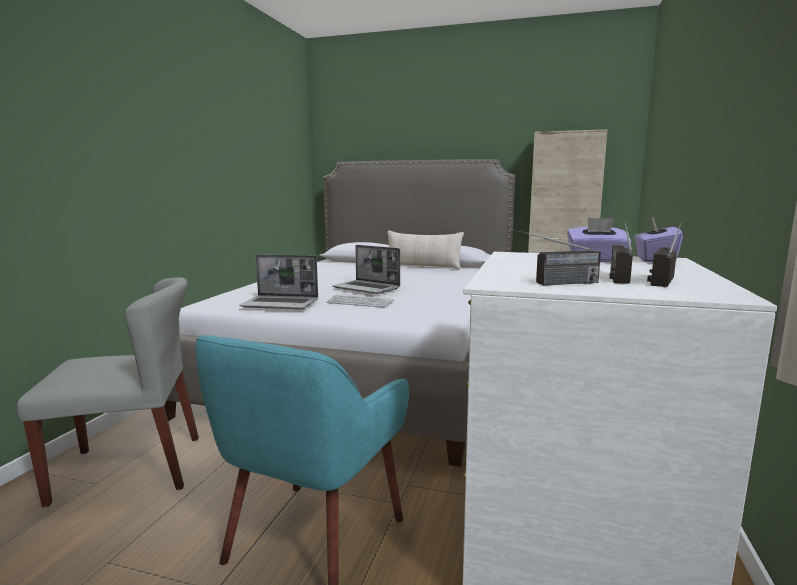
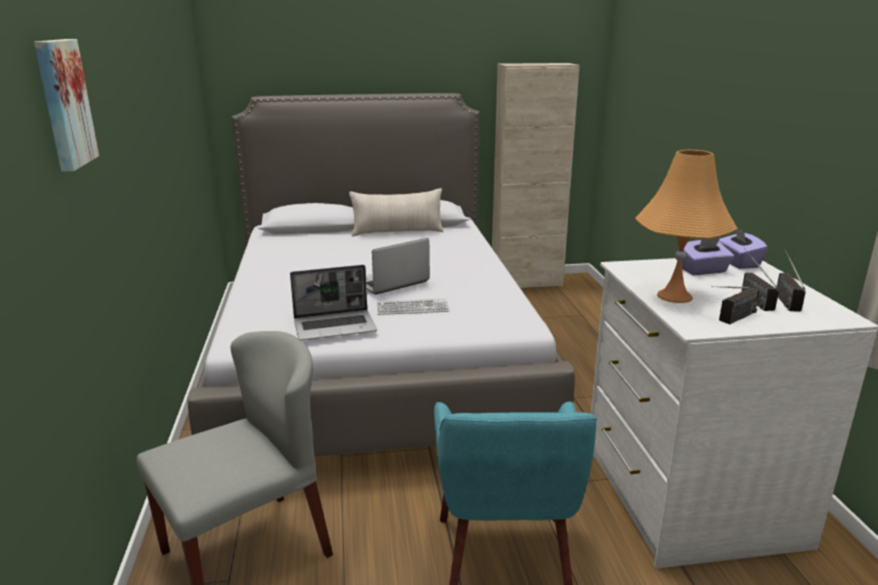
camera: 25 degrees left, 10 degrees up
laptop [333,245,400,294] -> laptop turned 135 degrees clockwise [366,238,429,295]
none -> picture [34,39,99,172]
none -> orange table lamp [635,150,738,303]

